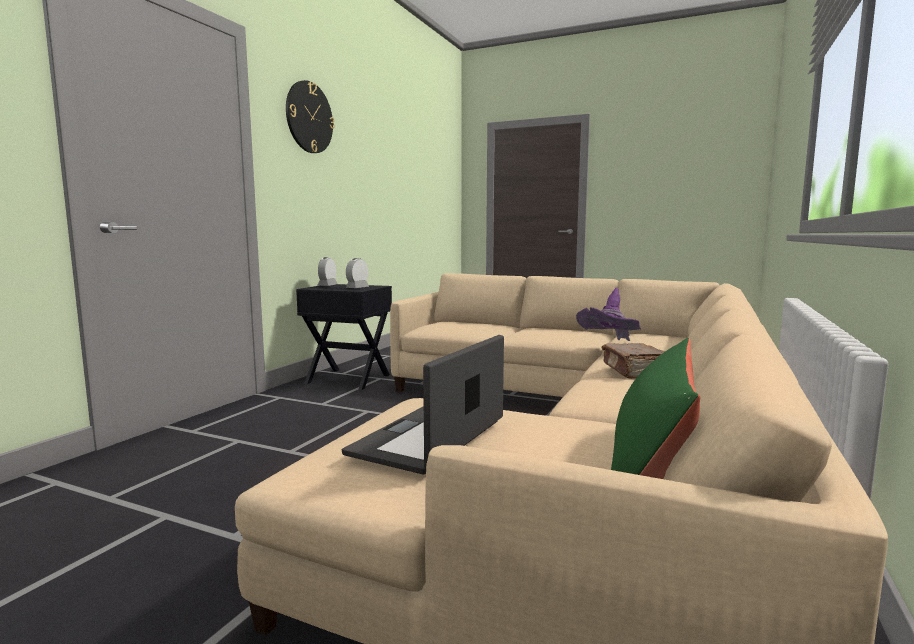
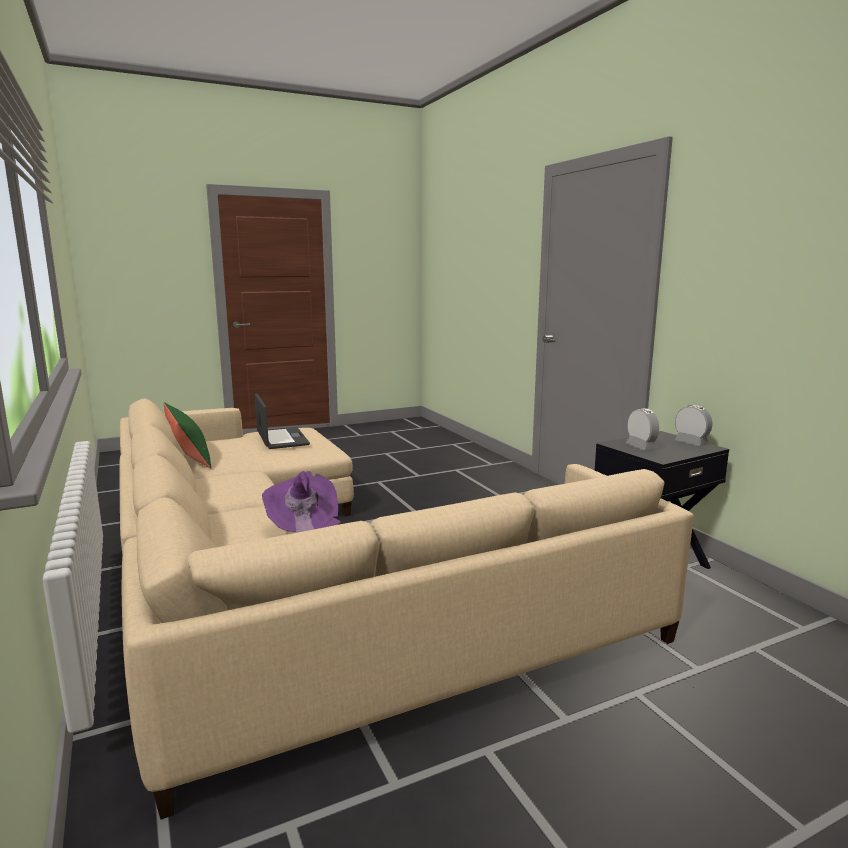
camera: 130 degrees right, 5 degrees up
wall clock [286,80,335,153] -> none
brown book [602,343,665,379] -> none

